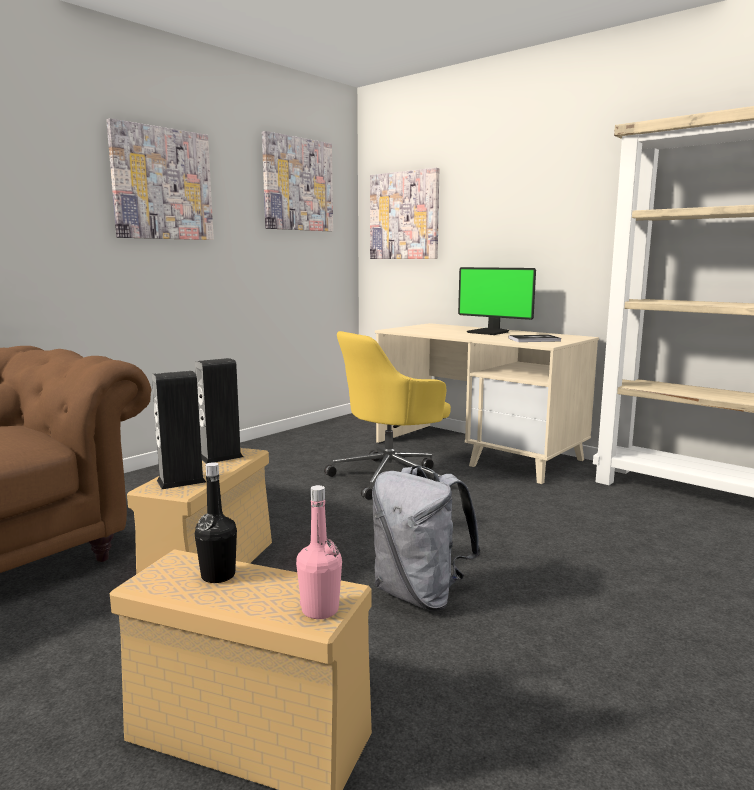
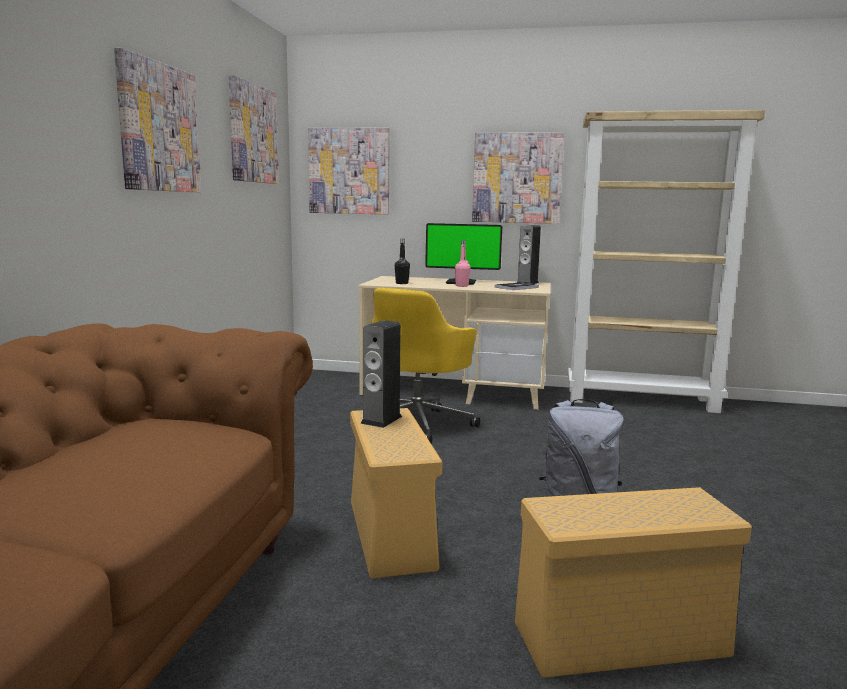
camera: 30 degrees left, 0 degrees up
speaker [152,371,206,489] -> speaker moved to [517,225,541,284]
black bottle [195,462,237,583] -> black bottle moved to [395,239,410,284]
pink bottle [296,485,342,619] -> pink bottle moved to [455,241,471,287]
none -> picture [472,132,564,224]

